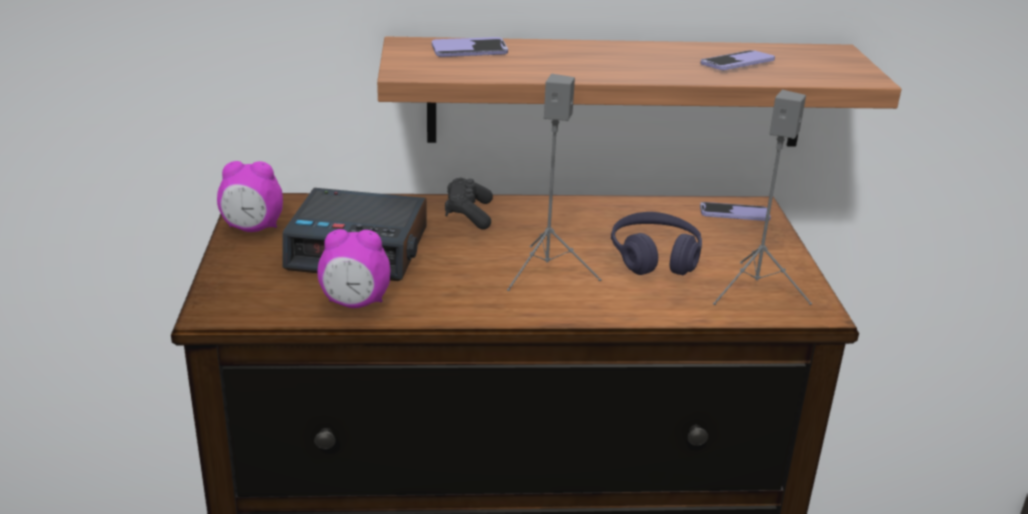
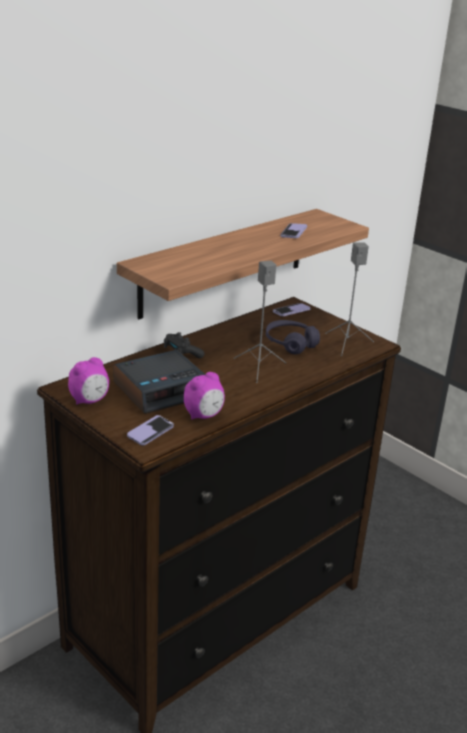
camera: 40 degrees left, 0 degrees up
phone [432,37,508,57] -> phone moved to [127,415,174,445]

